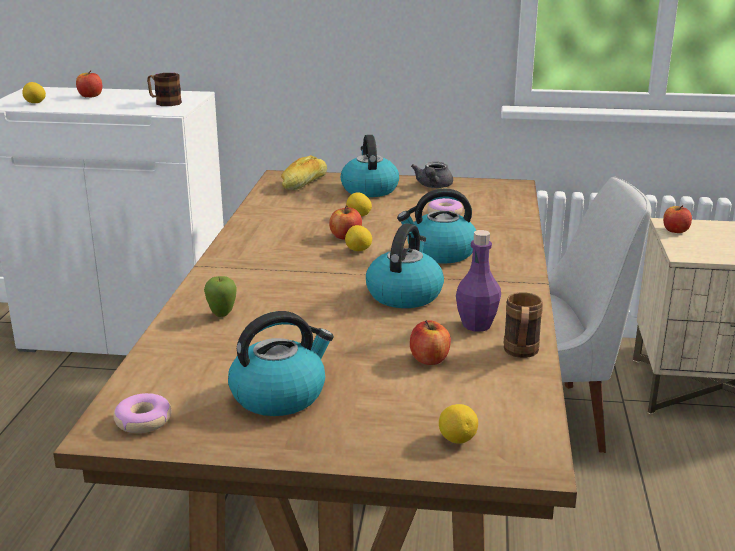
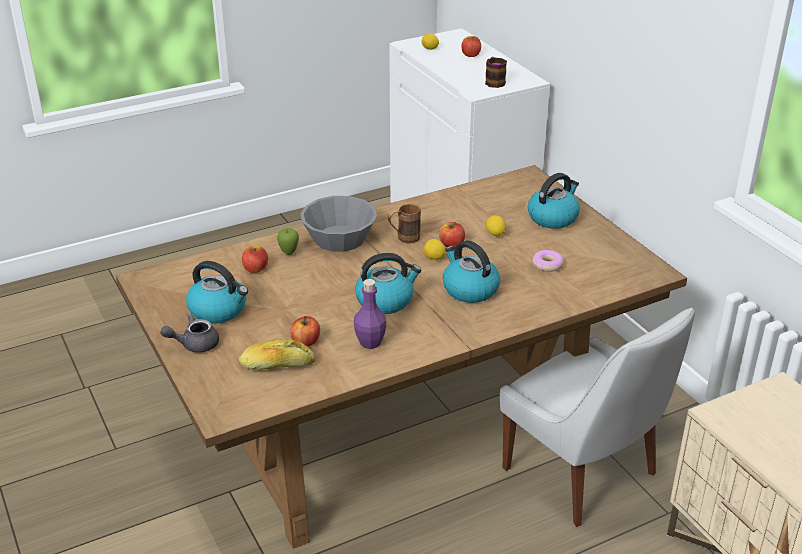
camera: 55 degrees right, 10 degrees up
donut [113,393,172,433] -> none
bread [281,155,327,190] -> bread moved to [239,339,315,370]
grey teapot [411,162,453,188] -> grey teapot moved to [160,313,219,353]
lemon [439,404,478,444] -> none
brown mug [504,292,543,358] -> brown mug moved to [388,204,421,244]
apple [663,205,692,233] -> apple moved to [242,246,268,273]
none -> grey bowl [300,196,377,252]

